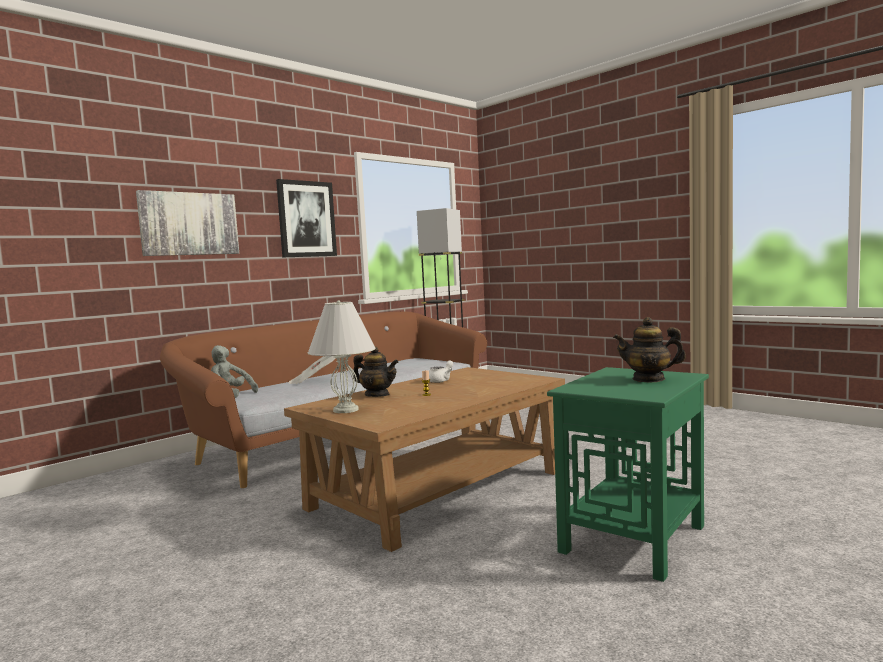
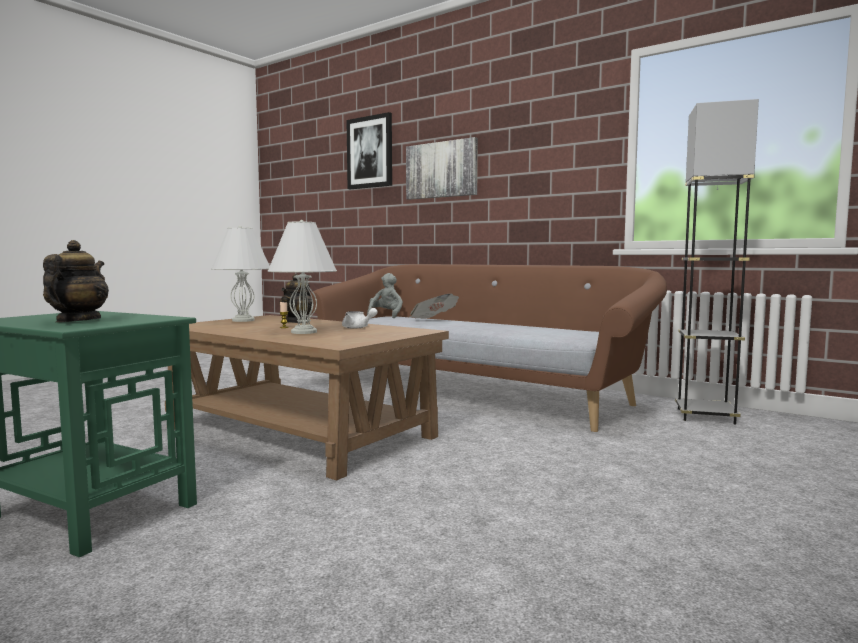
camera: 80 degrees right, 0 degrees up
picture [276,179,337,258] -> picture moved to [346,112,392,189]
none -> white table lamp [268,220,337,334]

